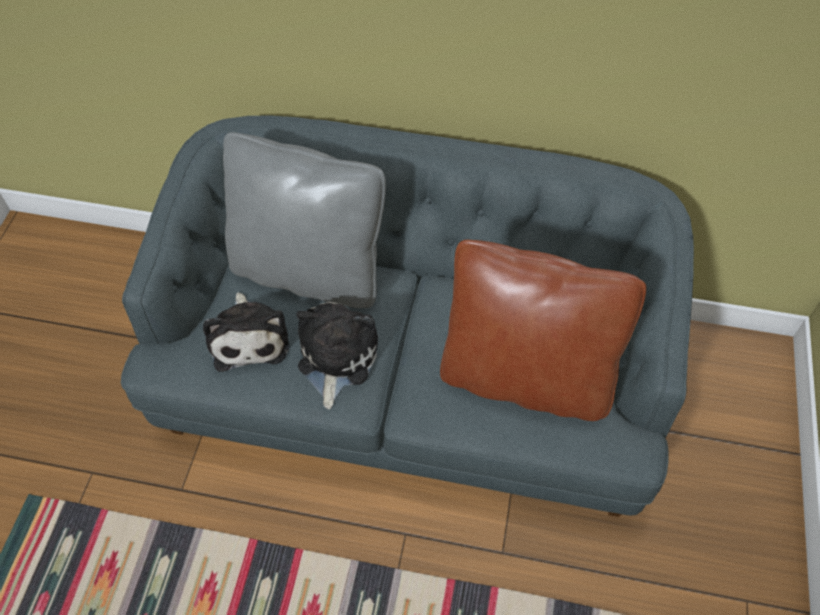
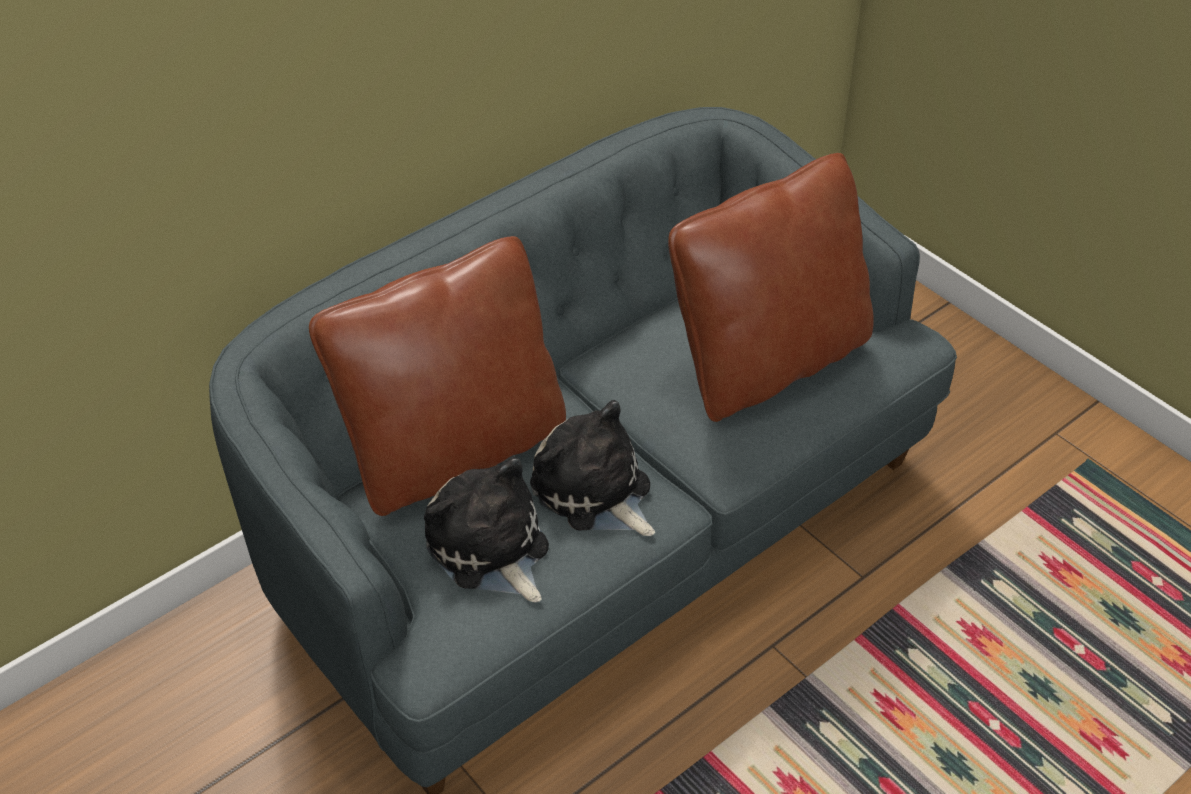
camera: 50 degrees left, 10 degrees down
plush toy [203,292,290,372] -> plush toy turned 150 degrees counterclockwise [424,457,549,602]
grey pillow [223,132,386,308] -> brown pillow [309,236,566,516]

